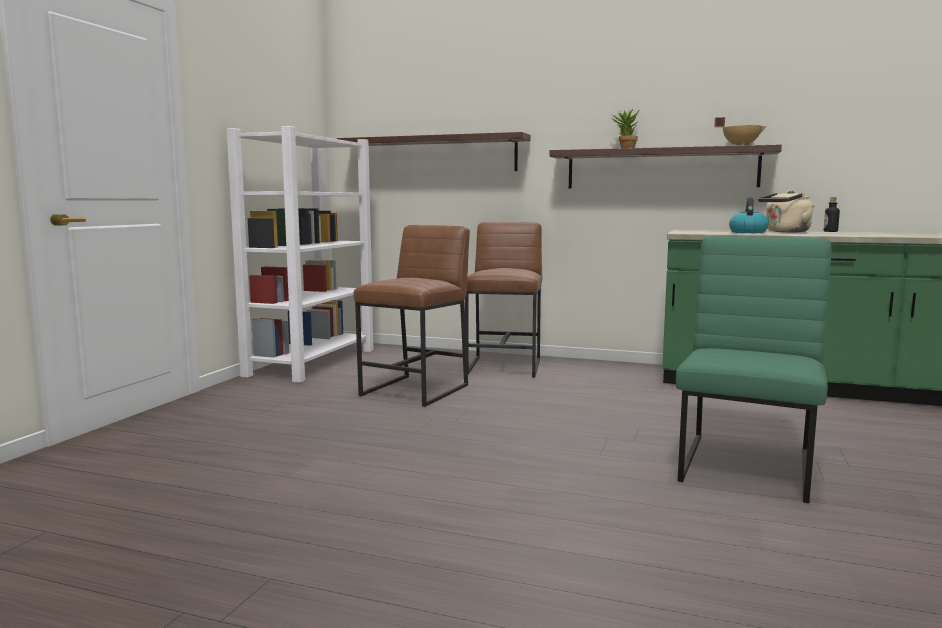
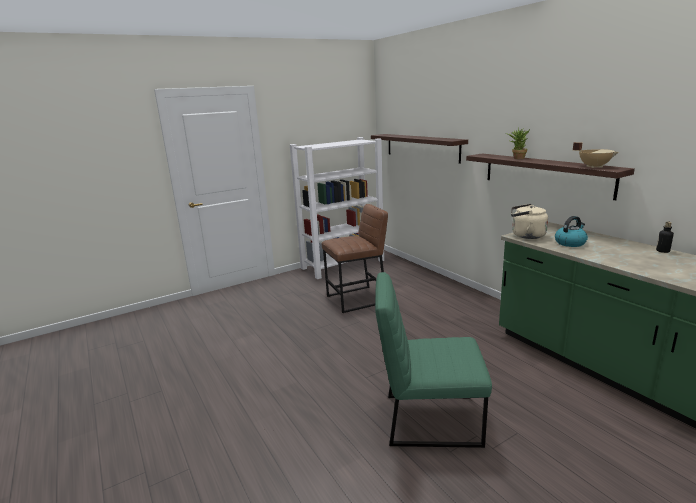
camera: 40 degrees right, 10 degrees up
brown chair [465,222,542,378] -> none
green chair [676,236,831,503] -> green chair turned 150 degrees counterclockwise [375,272,492,448]
beige kettle [758,190,815,232] -> beige kettle moved to [511,204,548,239]

